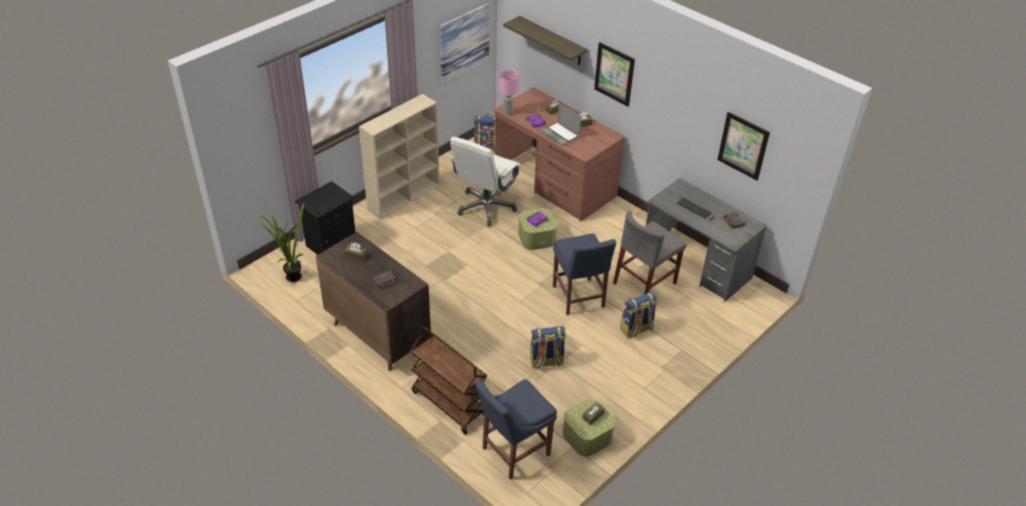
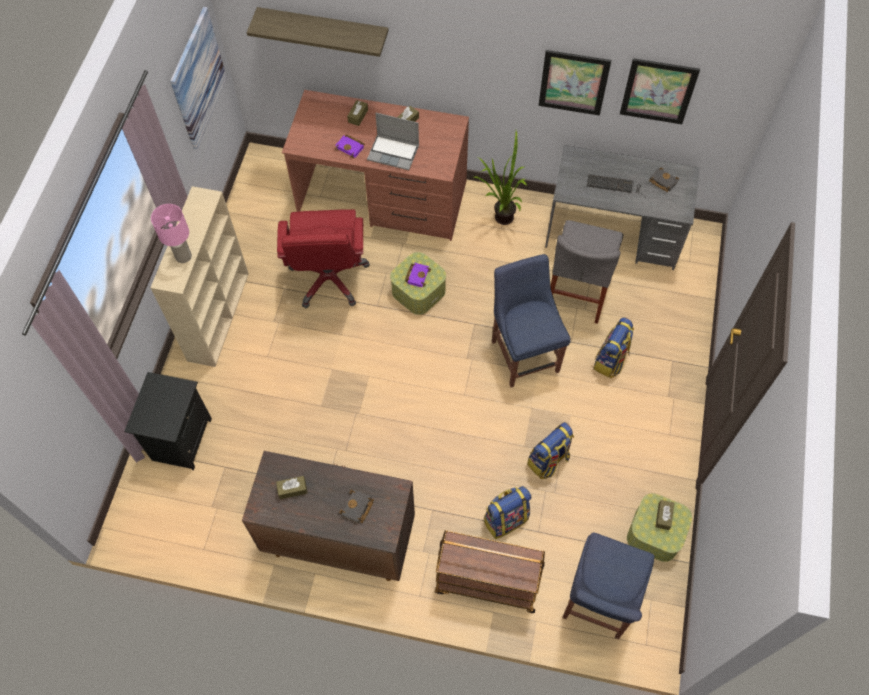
camera: 30 degrees left, 20 degrees up
potted plant [256,203,304,282] -> potted plant moved to [474,131,527,225]
white office chair [450,137,522,227] -> red office chair [277,209,370,308]
backpack [474,114,495,152] -> backpack moved to [483,486,531,539]
pink table lamp [499,70,519,115] -> pink table lamp moved to [151,204,192,263]
blue chair [553,234,616,315] -> blue chair turned 150 degrees counterclockwise [492,254,571,387]
picture [594,42,635,107] -> picture moved to [538,50,611,116]

